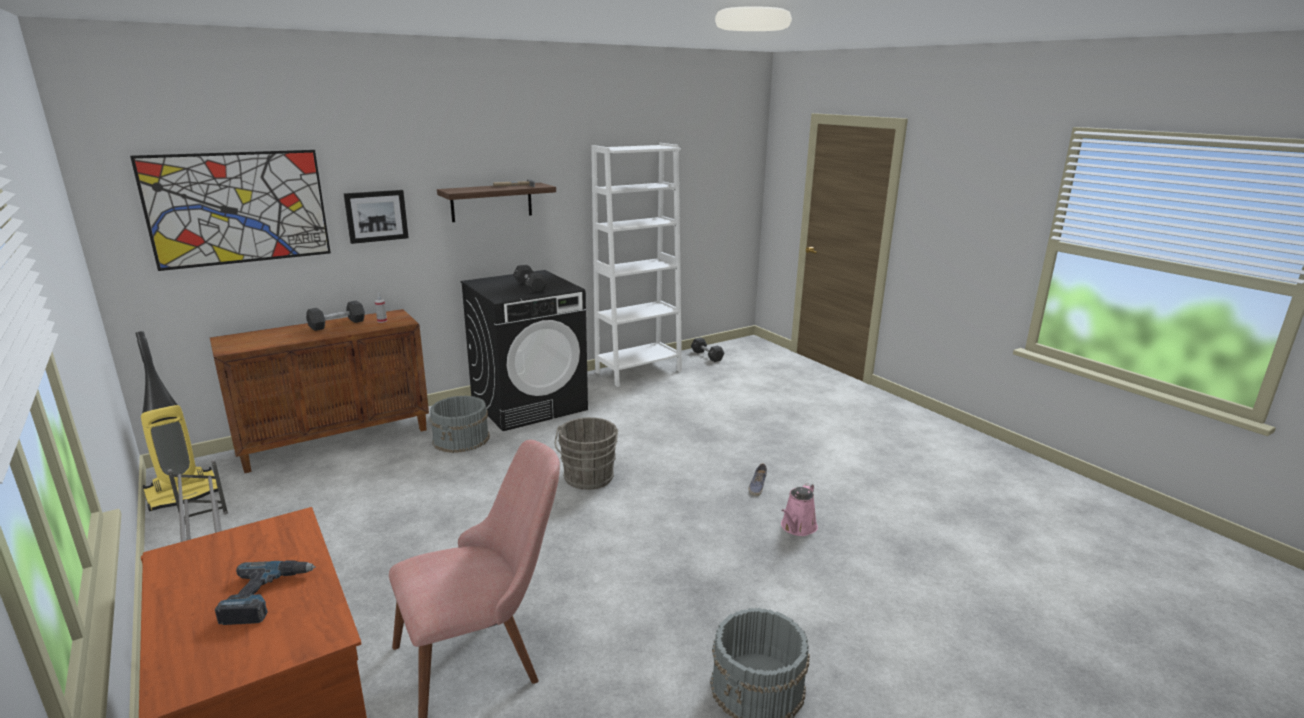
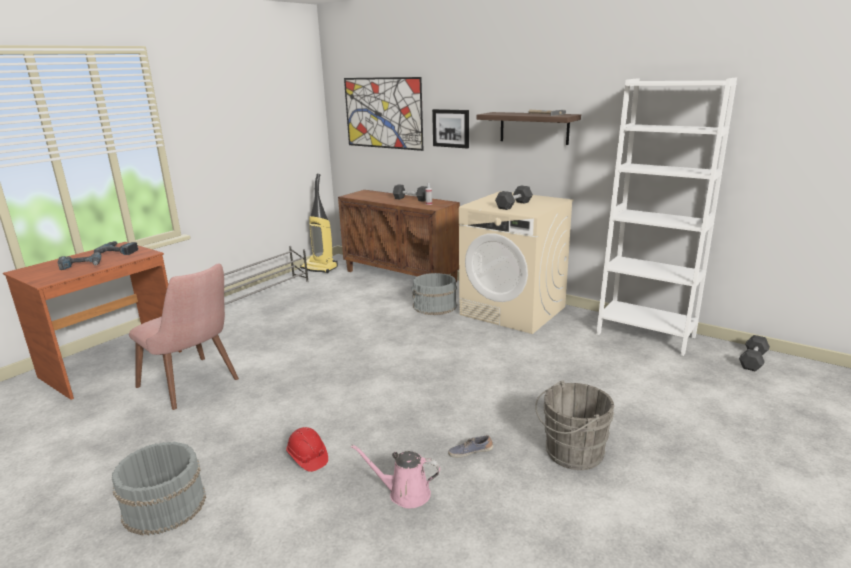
camera: 70 degrees right, 0 degrees up
black washing machine [461,270,588,431] -> beige washing machine [459,191,573,334]
grey bucket [555,417,618,490] -> grey bucket moved to [535,381,614,470]
none -> power drill [94,241,138,255]
none -> red hard hat [286,427,328,472]

